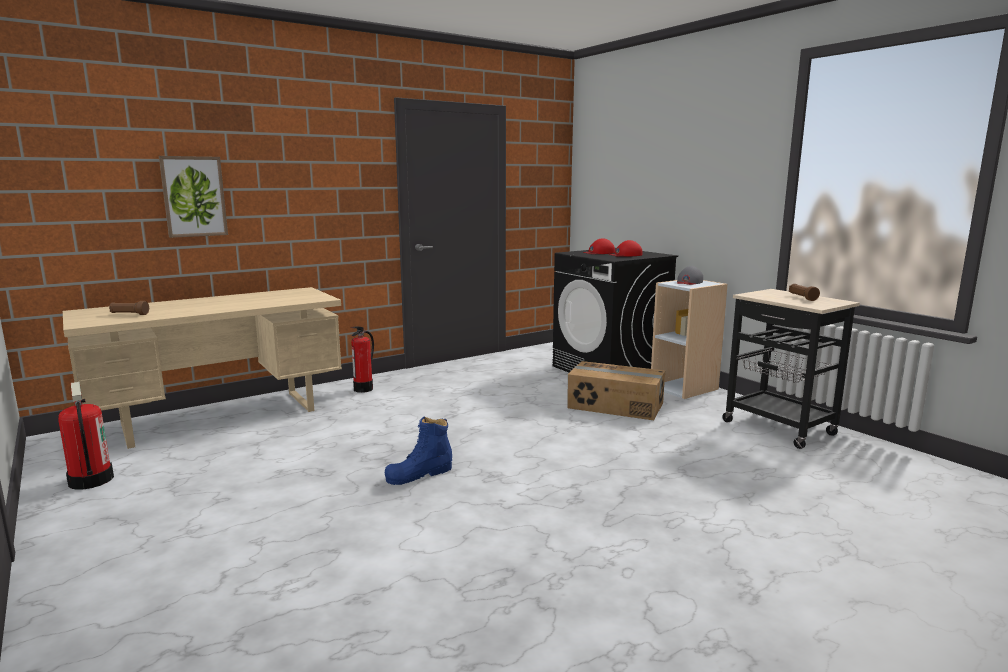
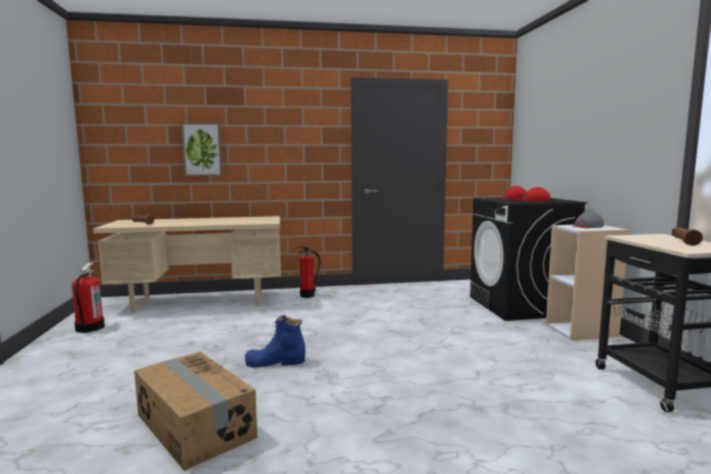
camera: 25 degrees right, 5 degrees down
cardboard box [567,361,665,420] -> cardboard box moved to [134,351,257,471]

